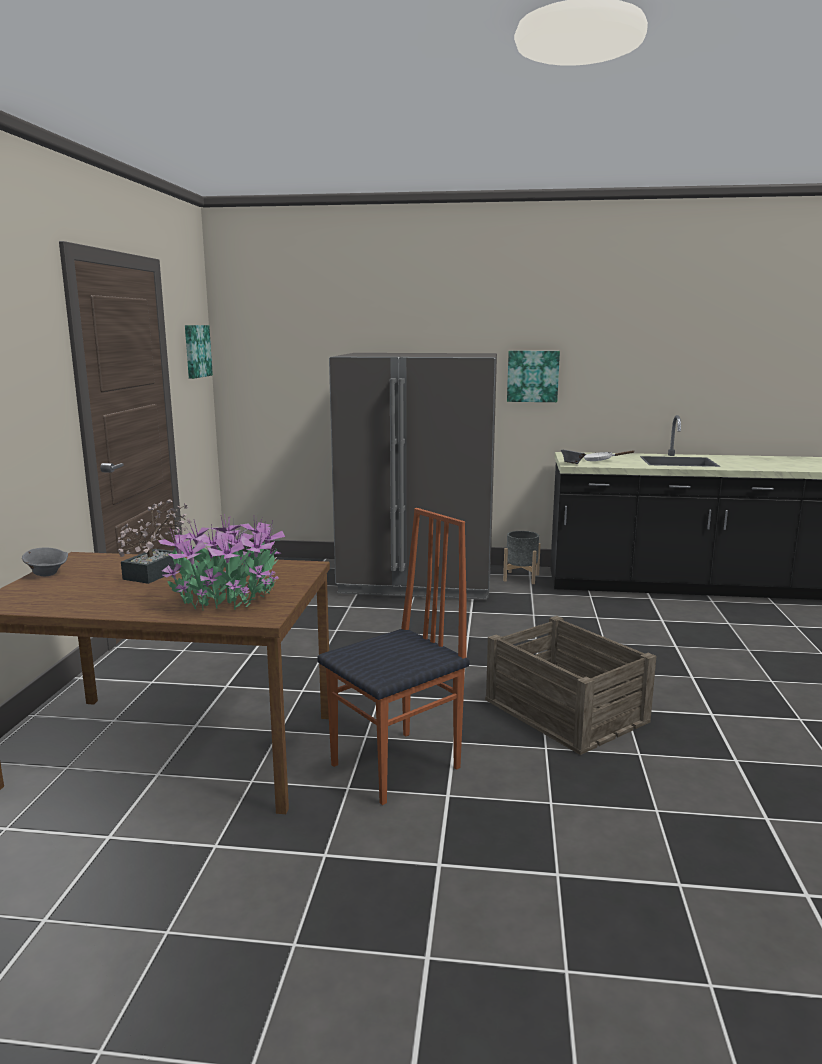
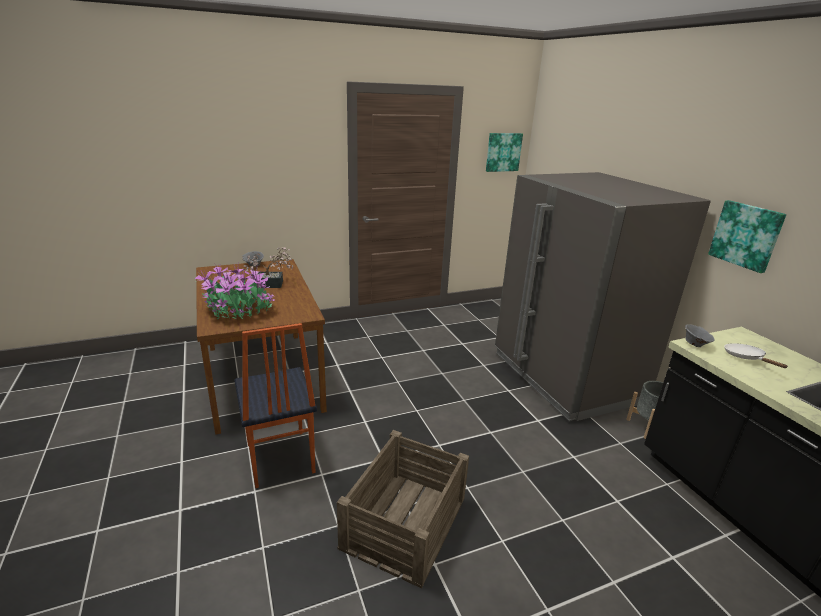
camera: 60 degrees right, 10 degrees up
chair [317,508,470,805] -> chair turned 45 degrees clockwise [234,323,317,488]

